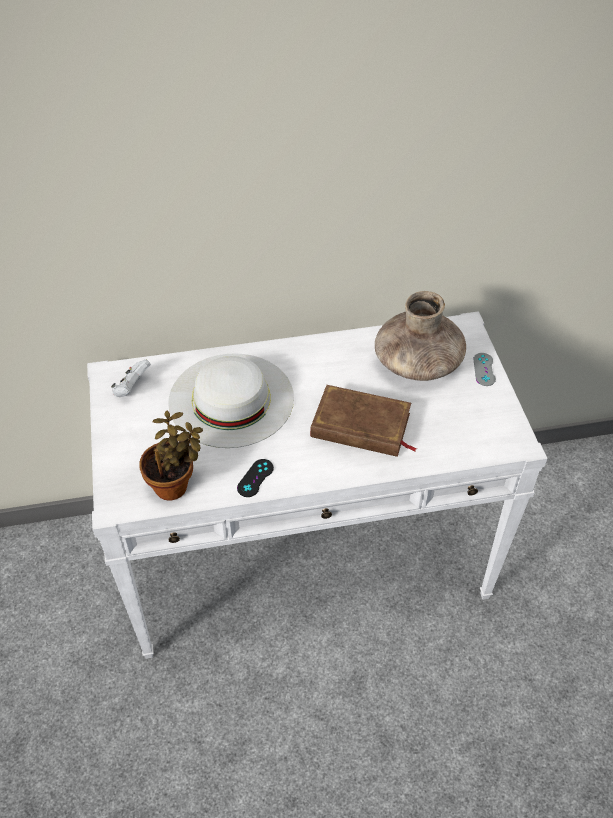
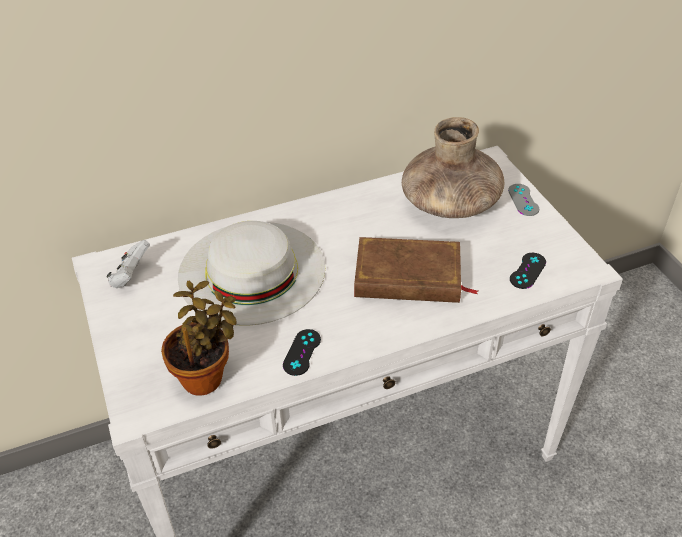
camera: 10 degrees left, 5 degrees down
none -> black game controller [510,253,546,289]

